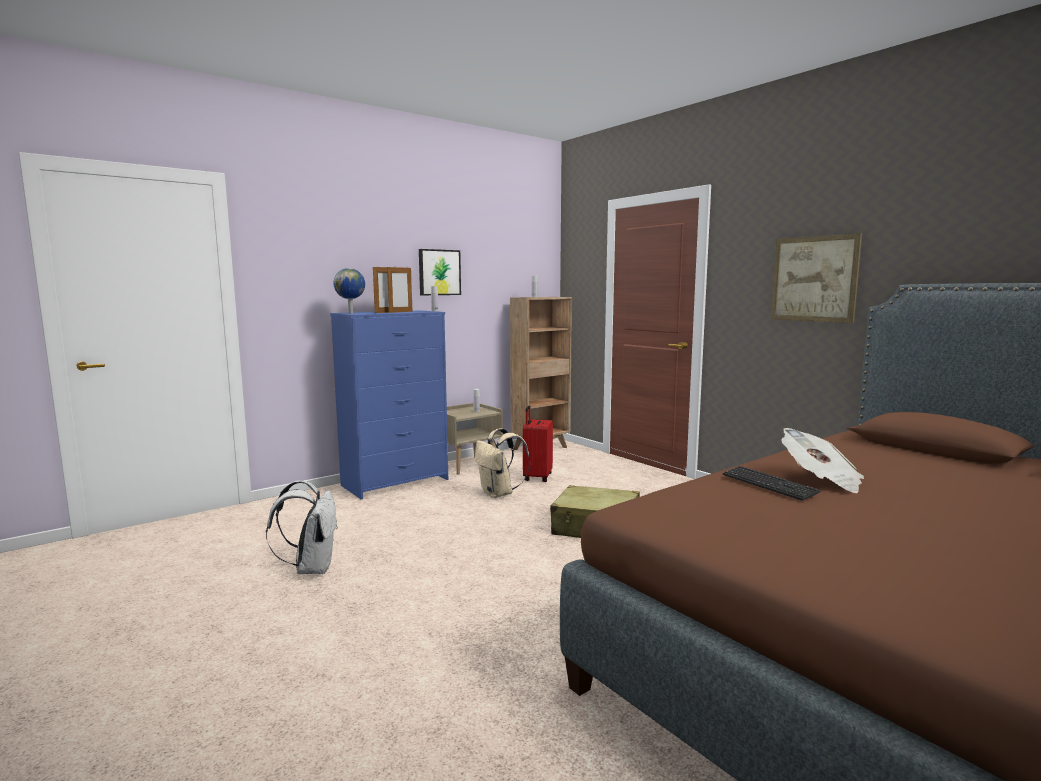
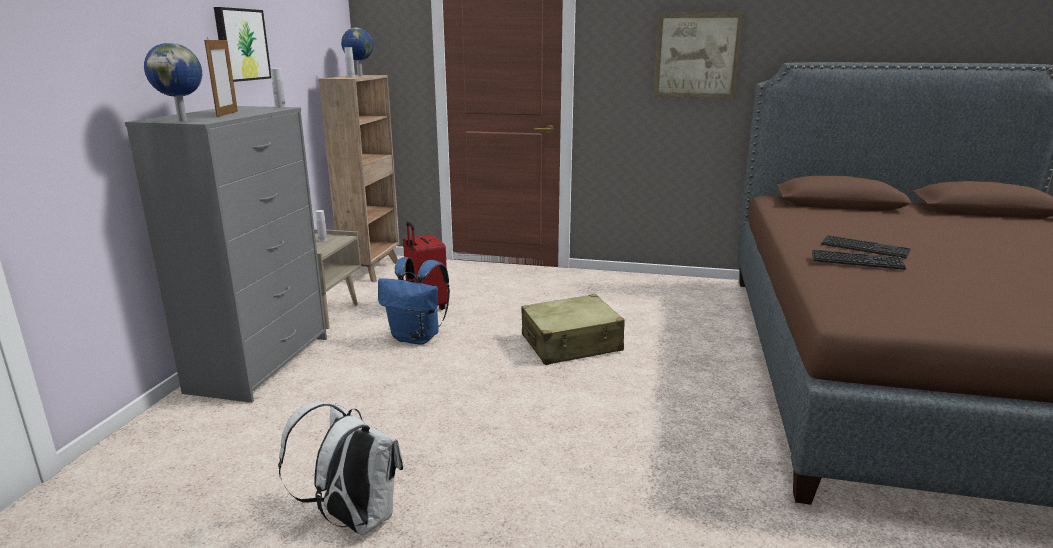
camera: 40 degrees left, 10 degrees up
blue dresser [330,310,448,500] -> grey dresser [125,106,327,403]
picture frame [387,266,412,313] -> none
beige backpack [475,428,530,498] -> blue backpack [378,257,450,345]
newspaper [782,428,864,493] -> keyboard [821,235,911,259]
none -> globe [341,28,373,76]

